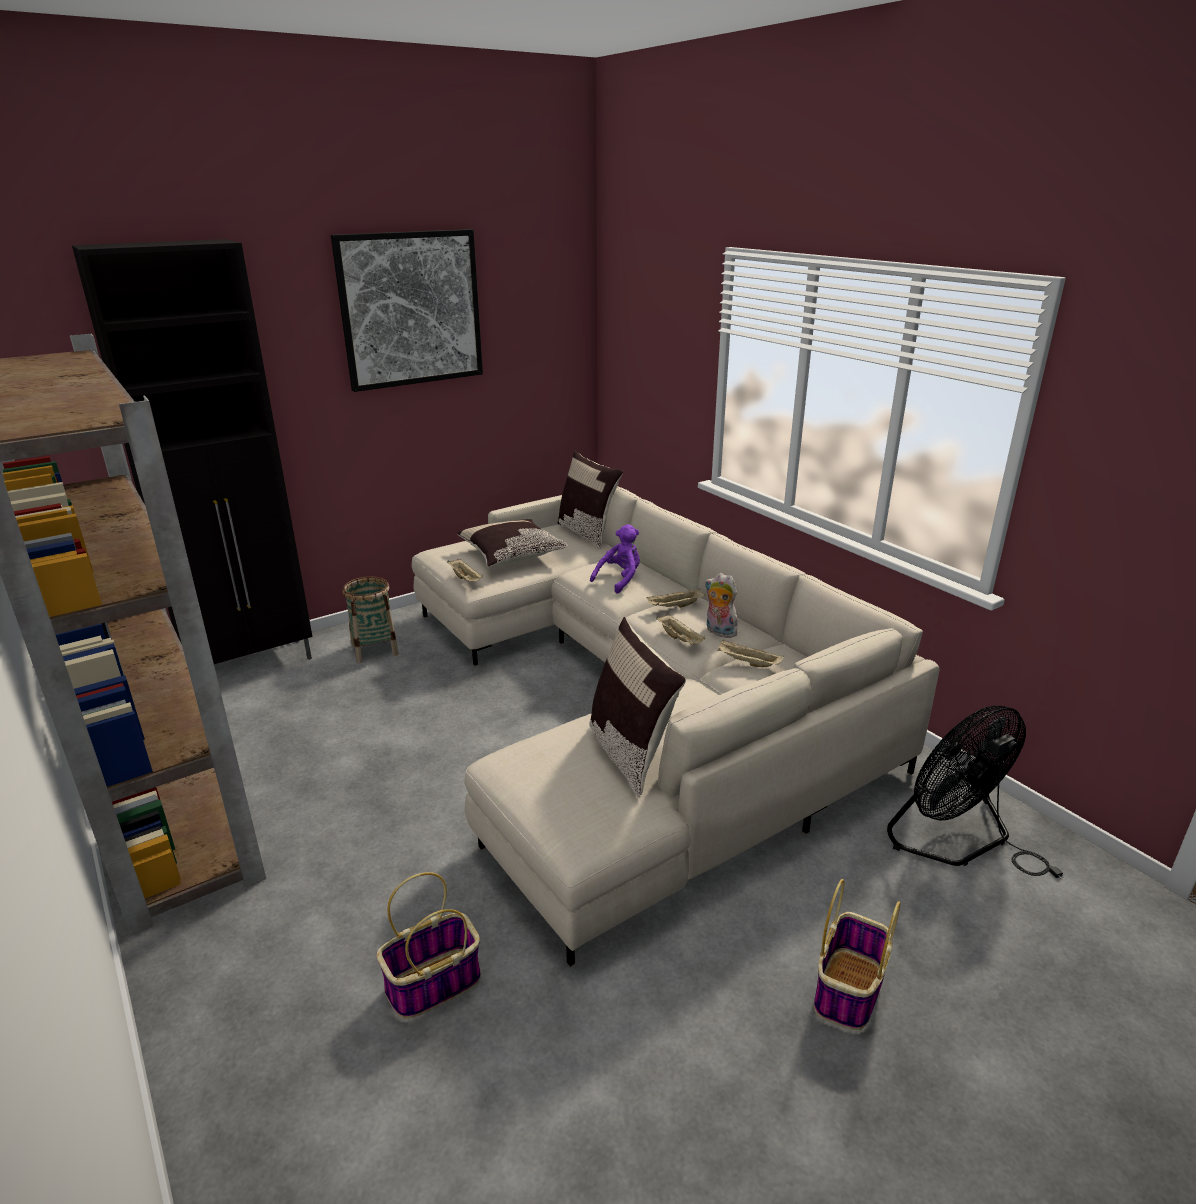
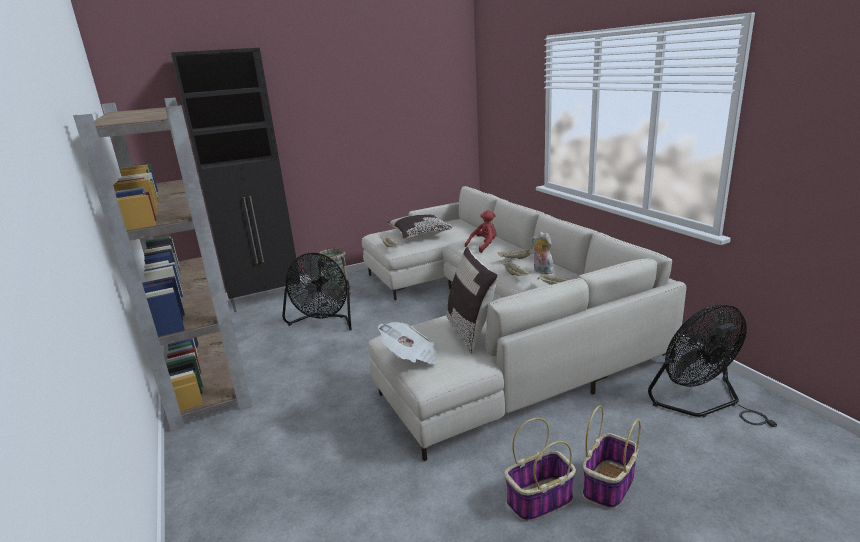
camera: 10 degrees right, 5 degrees down
picture [331,229,483,392] -> none
basket [376,872,481,1019] -> basket moved to [504,418,576,522]
pillow [558,451,623,549] -> none
purple plush toy [590,524,640,594] -> red plush toy [465,210,497,253]
none -> black fan [282,253,352,331]
none -> newspaper [378,322,437,364]

